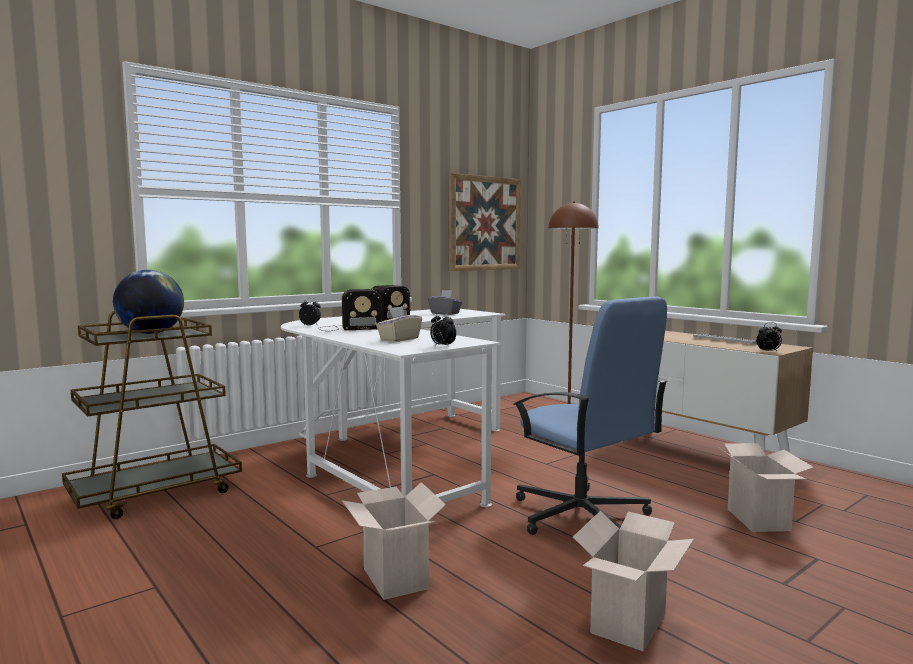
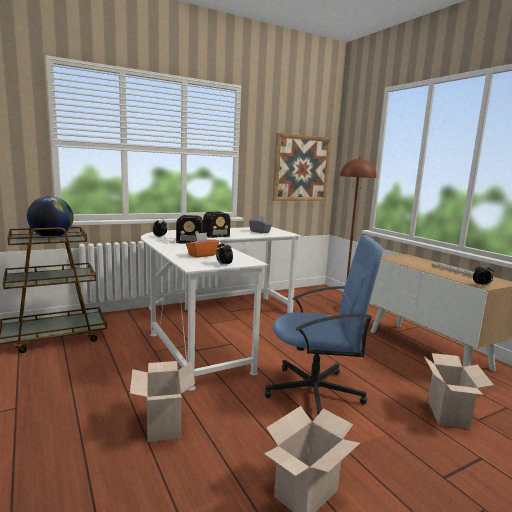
camera: 10 degrees right, 5 degrees up
beige tissue box [376,306,422,342] -> orange tissue box [186,232,219,258]
blue office chair [513,297,668,535] -> blue office chair turned 60 degrees counterclockwise [265,235,383,414]

